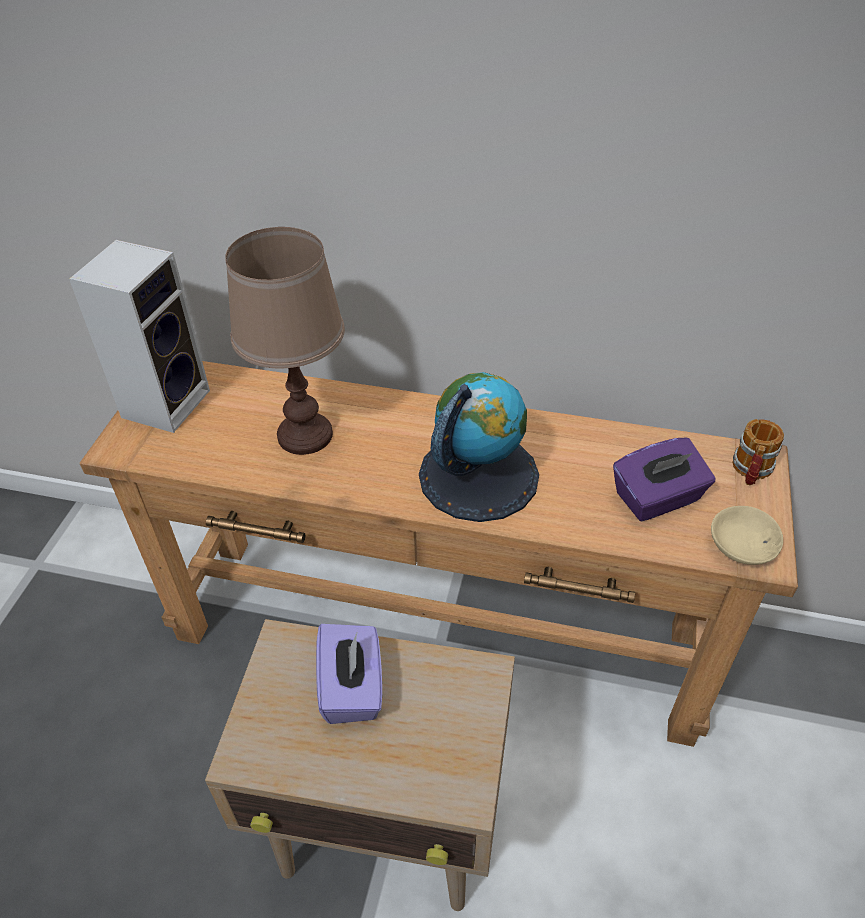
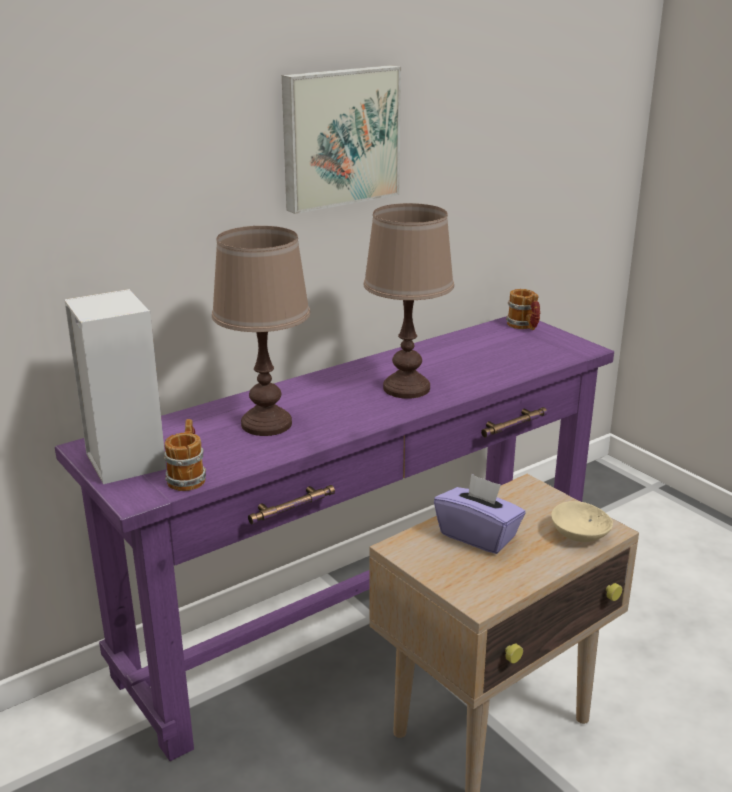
camera: 50 degrees left, 20 degrees down
brown console table [80,361,798,747] -> purple console table [55,316,614,761]
globe [419,372,539,522] -> brown table lamp [364,203,454,399]
purple tissue box [613,438,716,521] -> none
beige bowl [711,506,783,565] -> beige bowl moved to [551,501,613,542]
none -> mug [164,419,206,491]
none -> picture [282,65,401,214]

